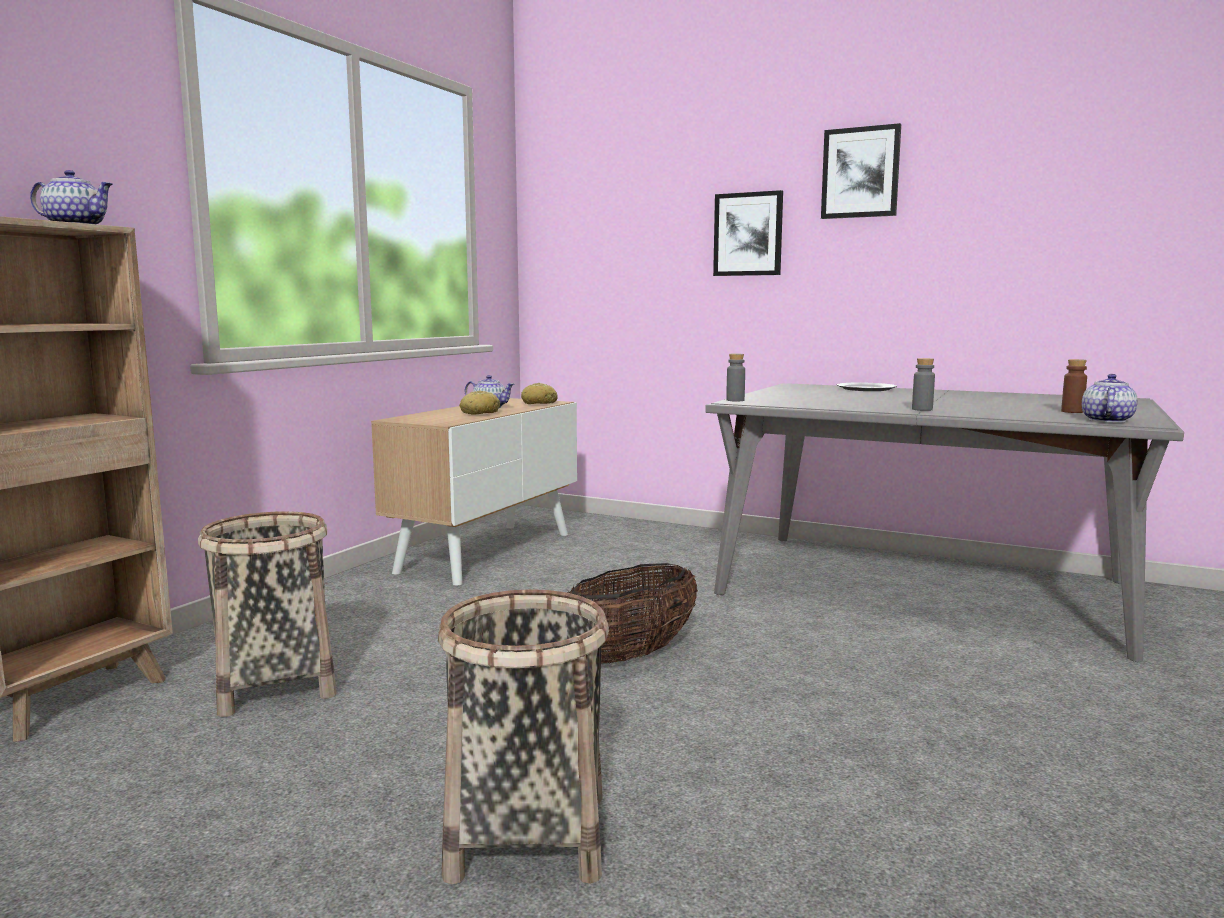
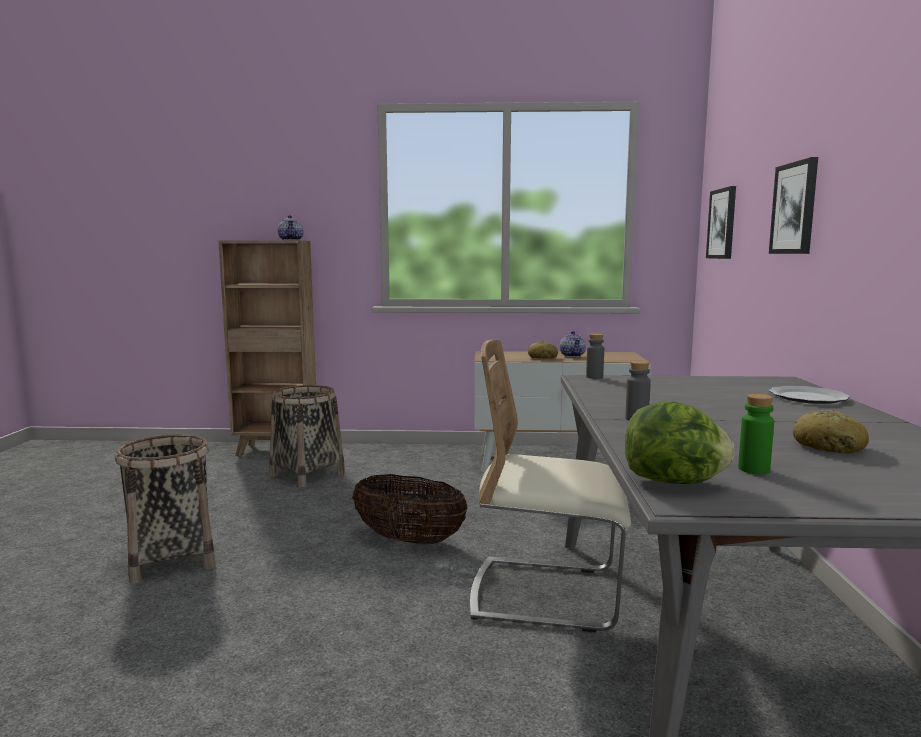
camera: 65 degrees right, 0 degrees up
bread [521,383,558,404] -> bread moved to [793,410,869,453]
picture [821,123,901,219] -> picture moved to [706,186,736,259]
brown bottle [1061,359,1087,413] -> green bottle [738,394,774,474]
teapot [1082,374,1138,423] -> lettuce [625,402,735,484]
none -> beige chair [470,340,631,633]

